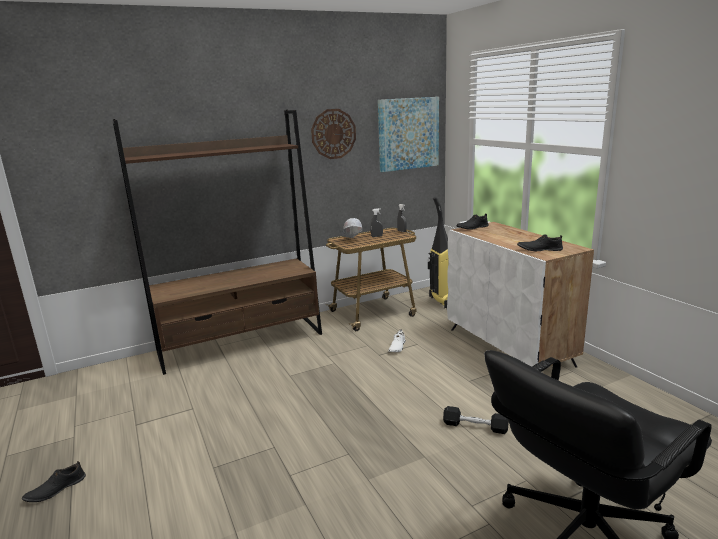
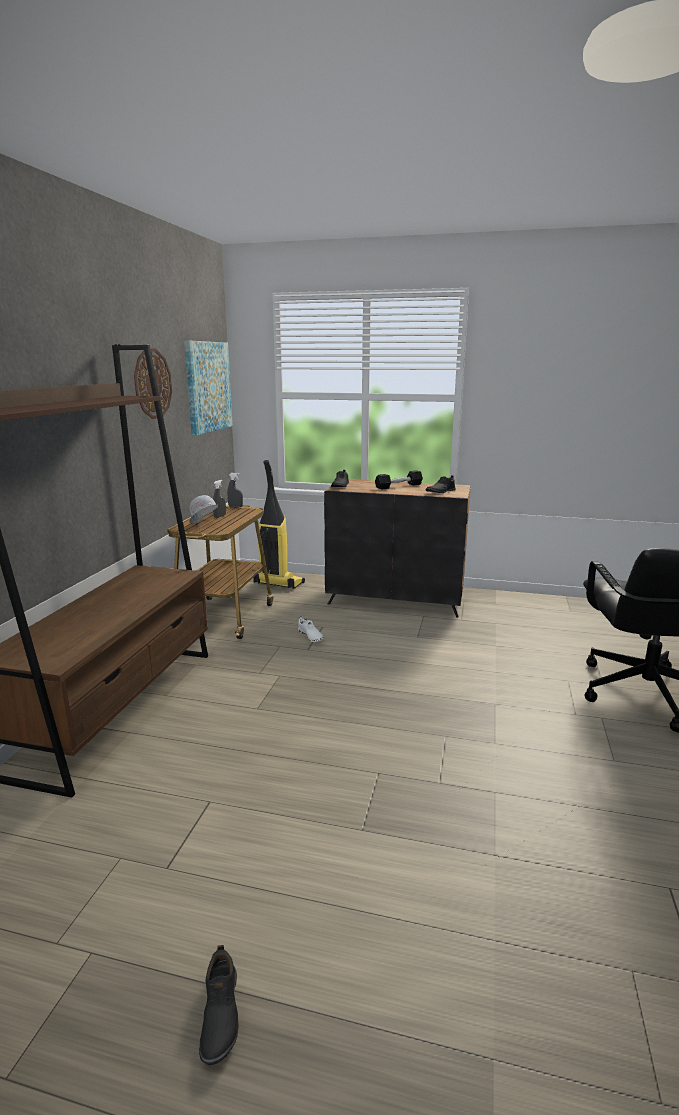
camera: 50 degrees left, 0 degrees up
black dumbbell [443,406,509,434] -> black dumbbell moved to [375,470,423,489]
white cabinet [447,222,594,368] -> black cabinet [324,479,470,618]

